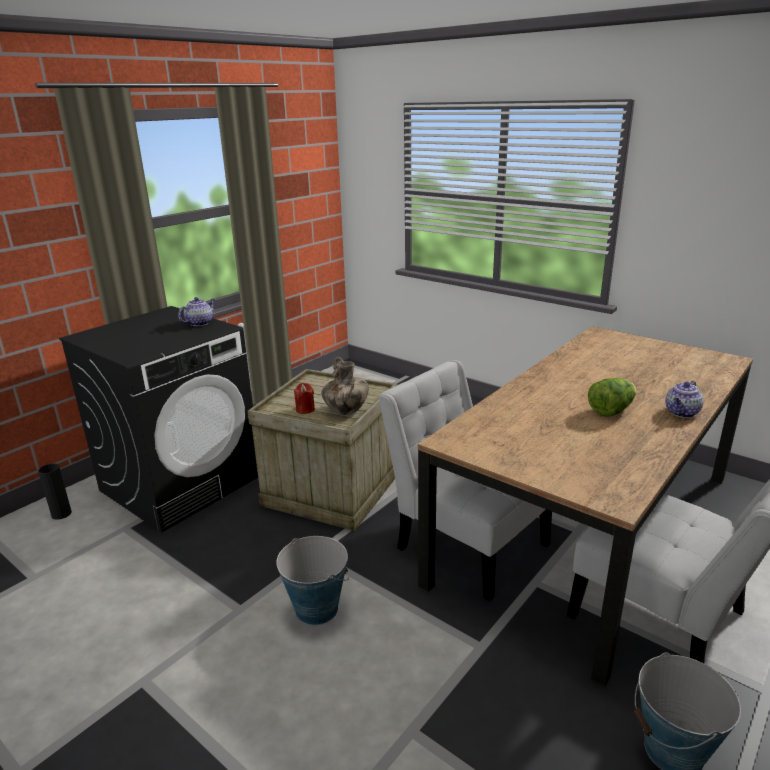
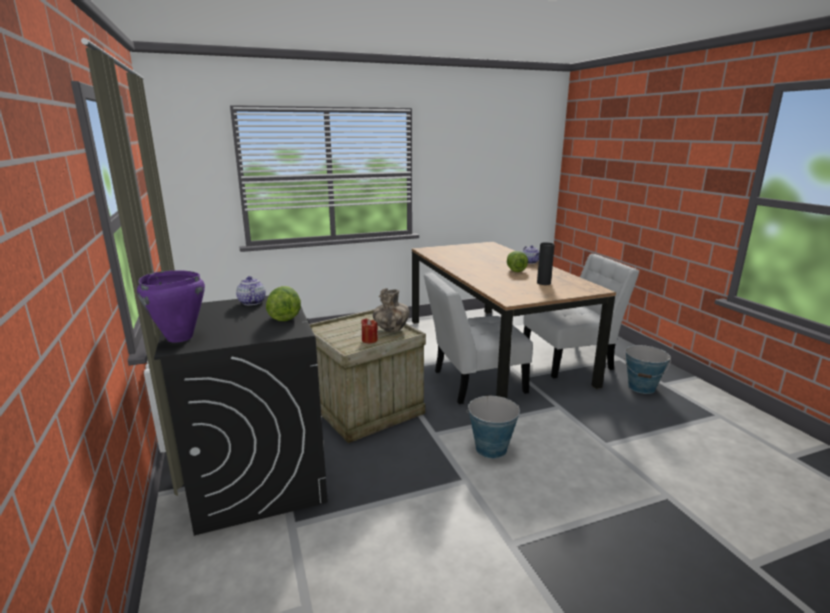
camera: 60 degrees left, 5 degrees down
black vase [38,463,72,520] -> black vase moved to [537,242,555,285]
none -> purple cooking pot [137,270,205,343]
none -> lettuce [266,286,301,321]

